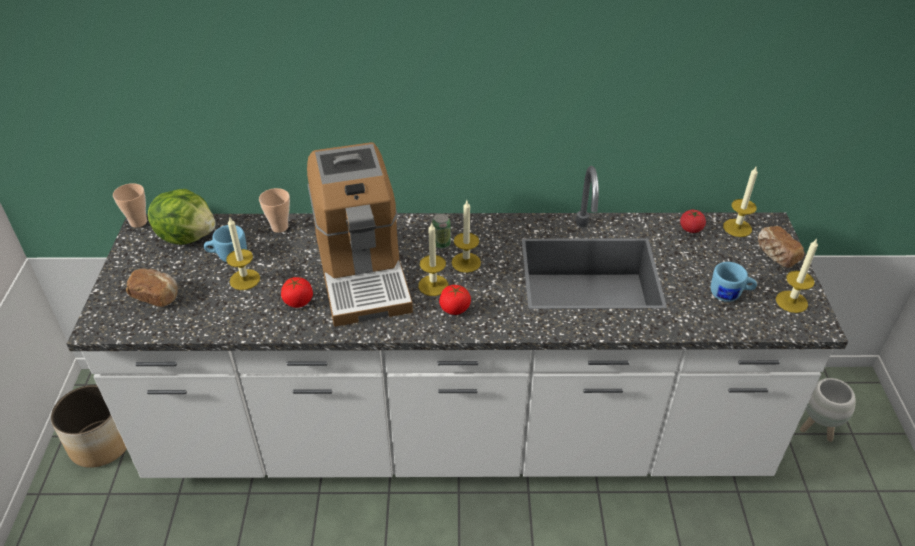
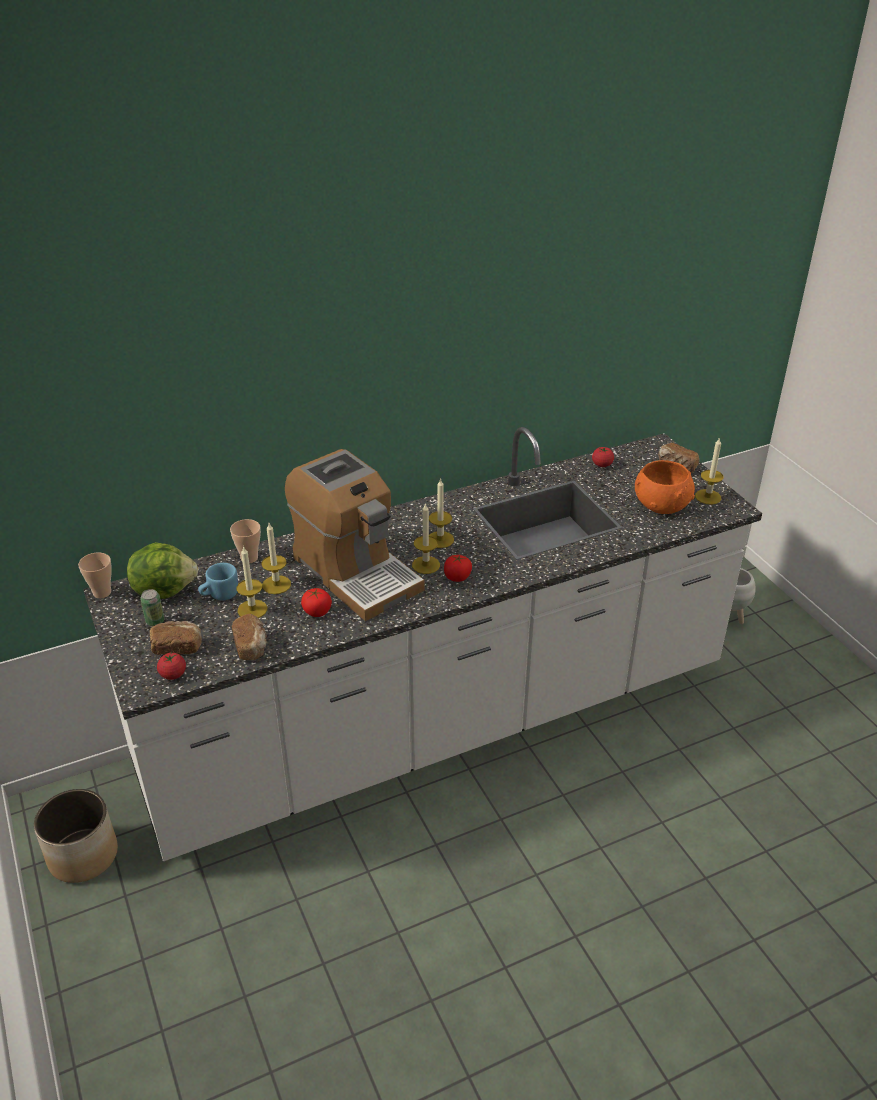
camera: 25 degrees left, 5 degrees down
can [432,213,451,249] -> can moved to [140,589,164,626]
blue mug [711,262,757,302] -> orange bowl [635,460,695,514]
candle [723,167,758,237] -> candle moved to [261,523,291,594]
none -> tomato [157,652,186,680]
none -> bread [232,614,267,660]

